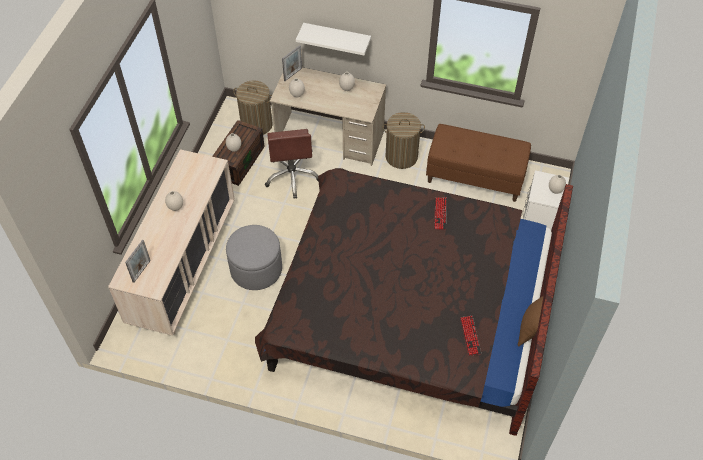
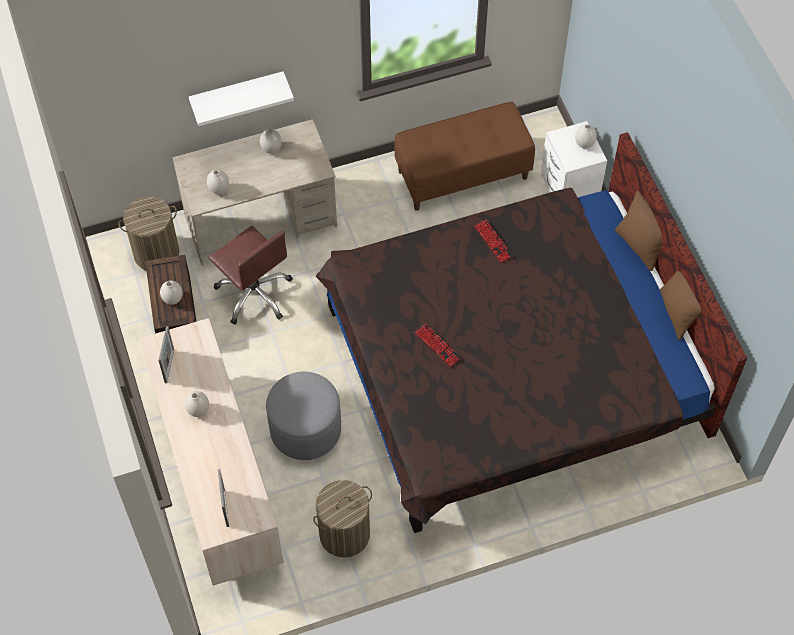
camera: 35 degrees left, 5 degrees up
picture frame [282,45,302,81] -> picture frame moved to [158,326,174,383]
laundry basket [383,112,425,169] -> laundry basket moved to [313,480,372,558]
keyboard [460,316,481,356] -> keyboard moved to [414,324,462,368]
none -> brown pillow [615,191,662,271]

